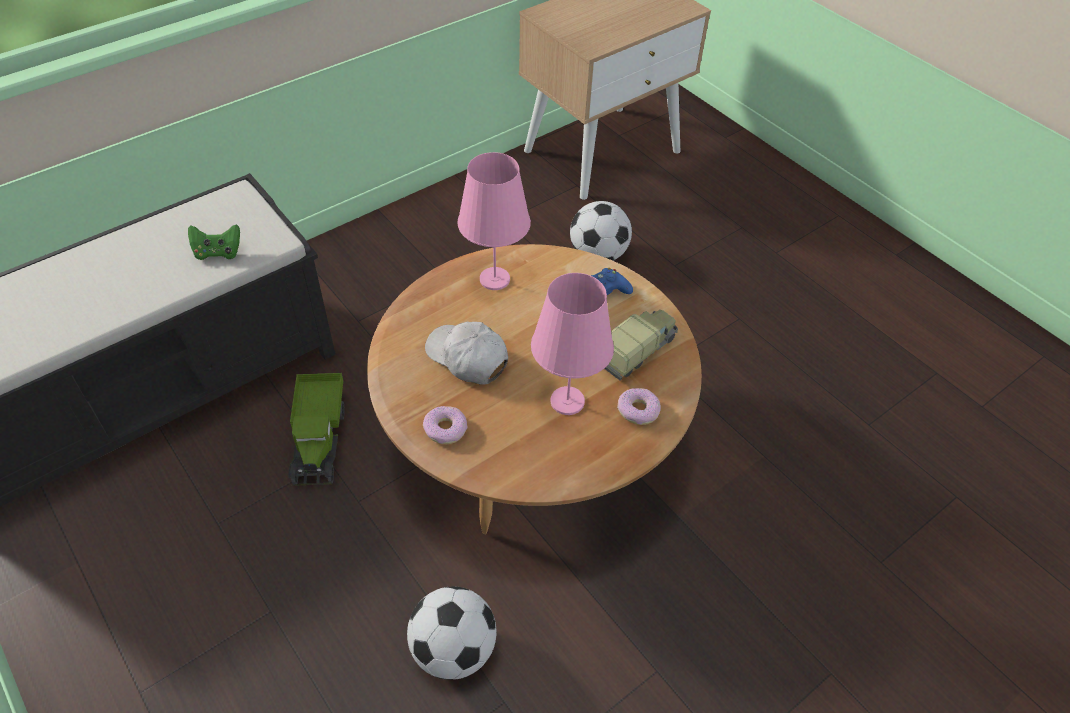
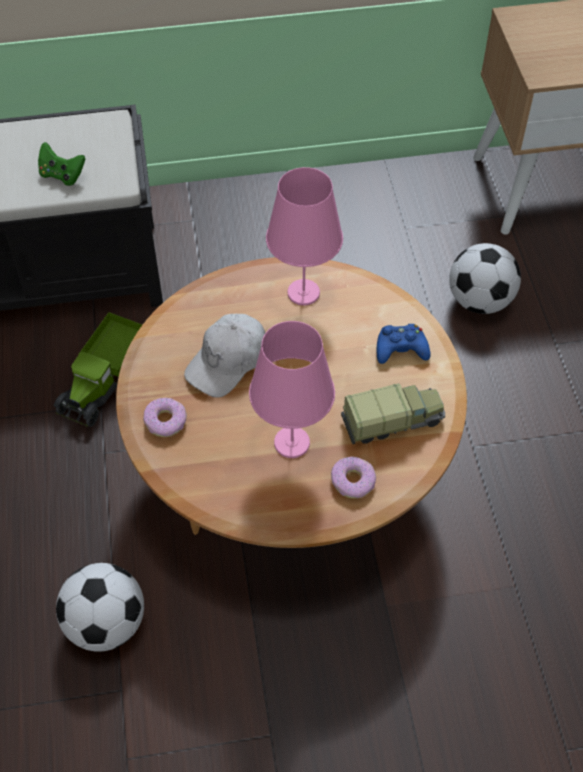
camera: 30 degrees right, 5 degrees up
white cap [425,322,508,385] -> white cap turned 120 degrees counterclockwise [184,314,265,397]

